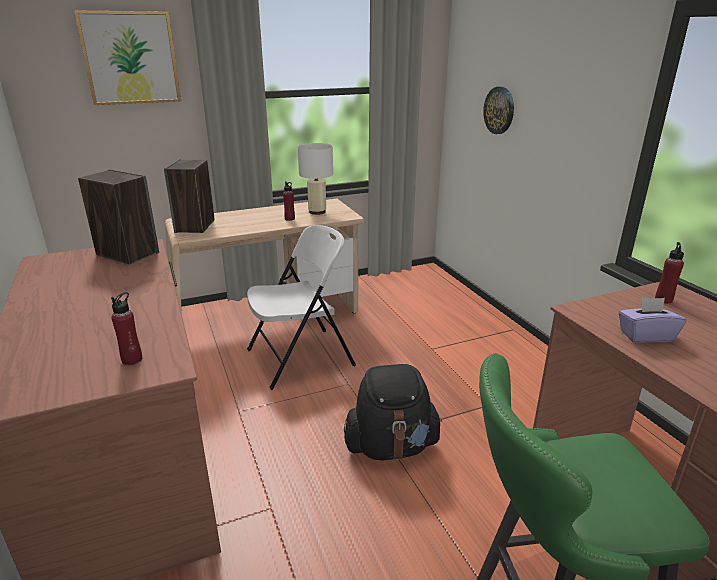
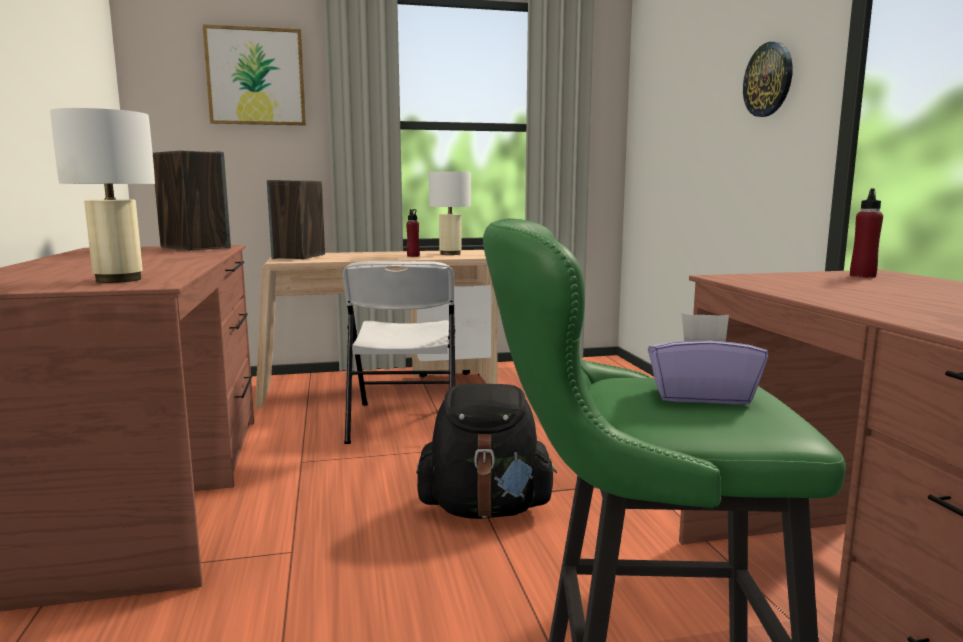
camera: 10 degrees right, 15 degrees down
red bottle [111,292,142,365] -> white table lamp [50,108,155,283]
white chair [247,225,356,390] -> white chair turned 105 degrees clockwise [343,261,456,444]
wall clock [483,86,514,134] -> wall clock moved to [743,42,793,117]
purple tissue box [619,298,687,343] -> purple tissue box moved to [648,313,768,405]

